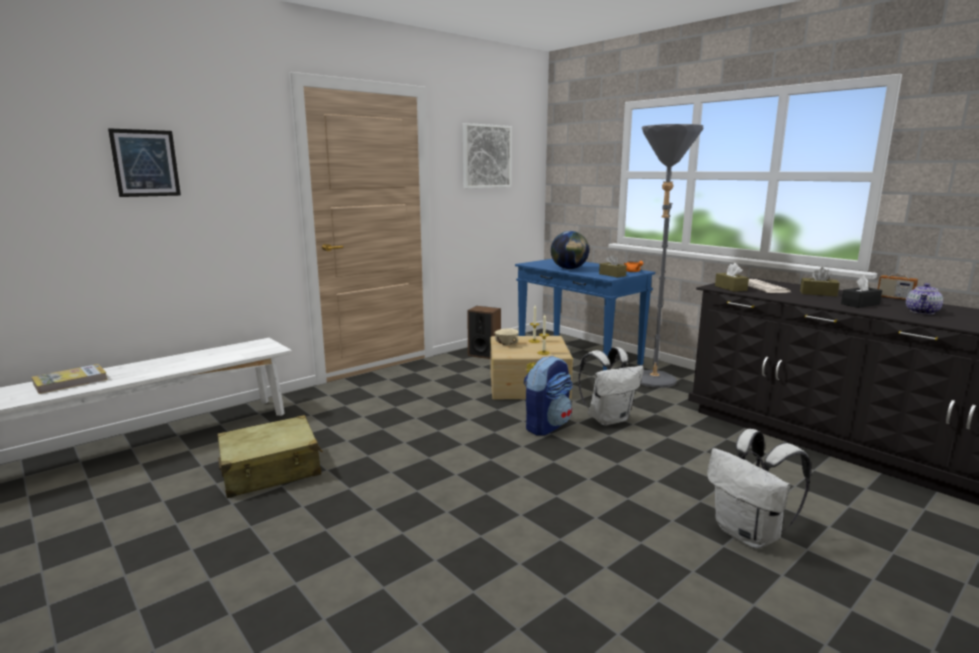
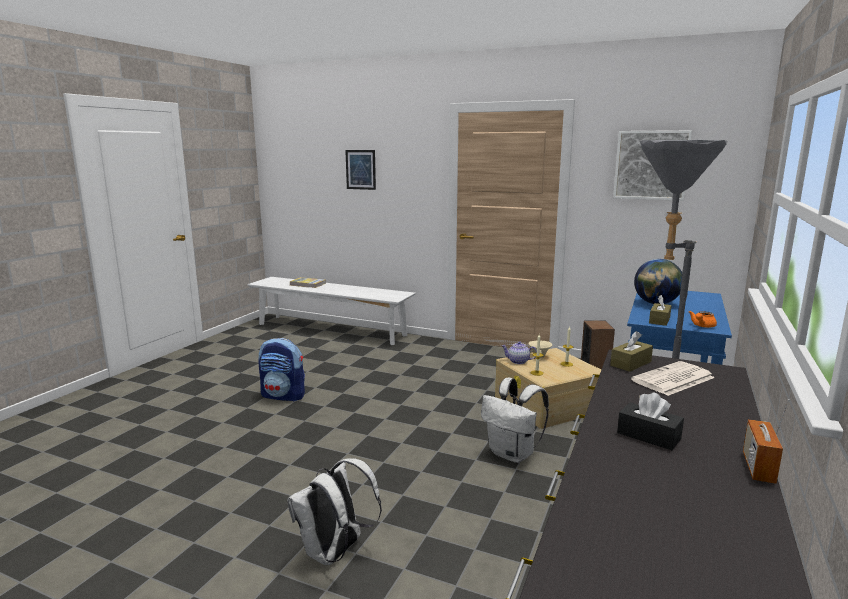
camera: 65 degrees right, 0 degrees up
beige suitcase [217,415,323,498] -> none
backpack [524,355,573,436] -> backpack moved to [259,338,305,401]
brown tissue box [800,267,840,296] -> none
teapot [906,283,943,314] -> teapot moved to [501,341,537,364]

